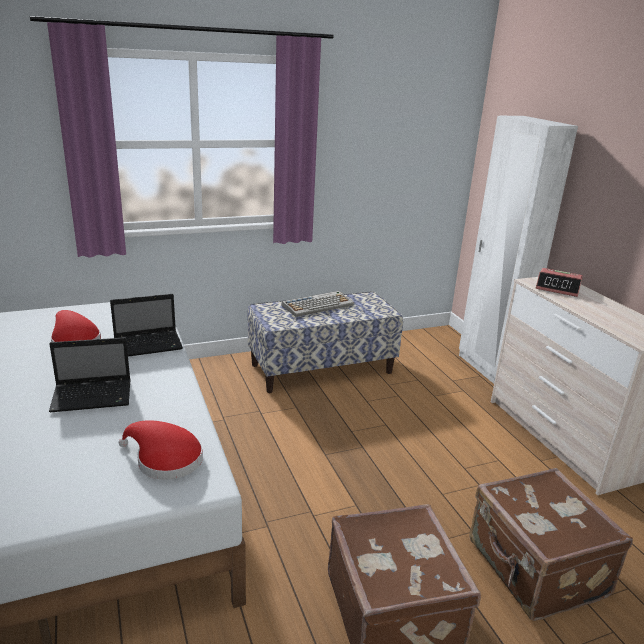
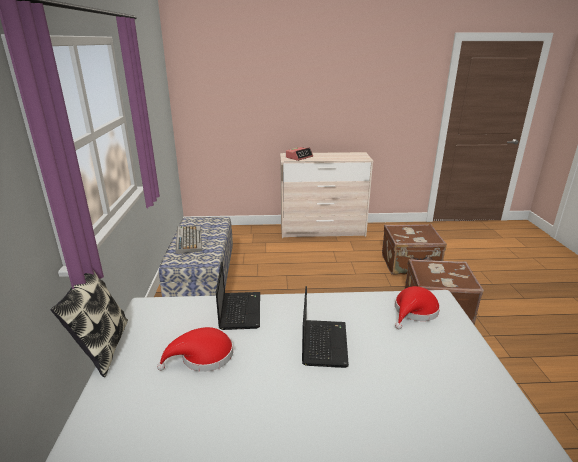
camera: 70 degrees left, 0 degrees up
white wardrobe [459,116,578,384] -> none
none -> pillow [51,270,128,377]

